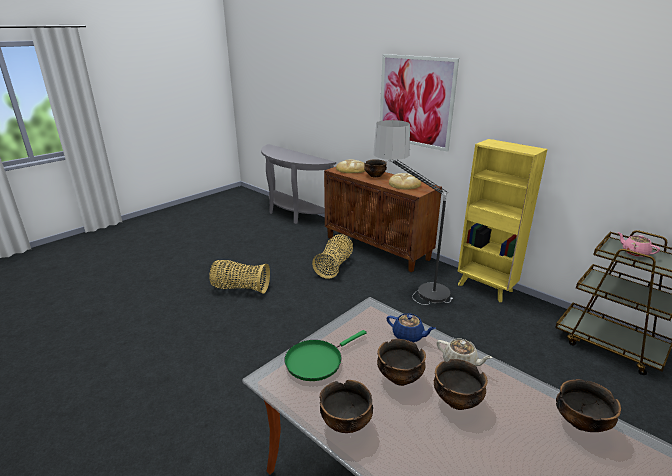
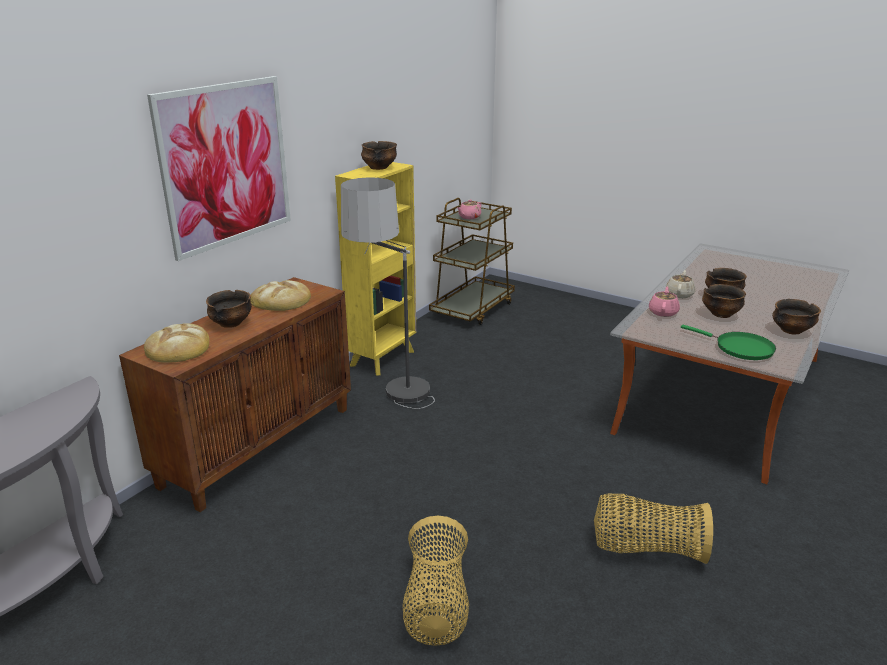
camera: 100 degrees left, 0 degrees up
basket [312,234,353,279] -> basket moved to [594,494,713,564]
blue teapot [387,313,436,343] -> pink teapot [649,286,680,317]
bowl [556,379,621,432] -> bowl moved to [361,141,397,170]

